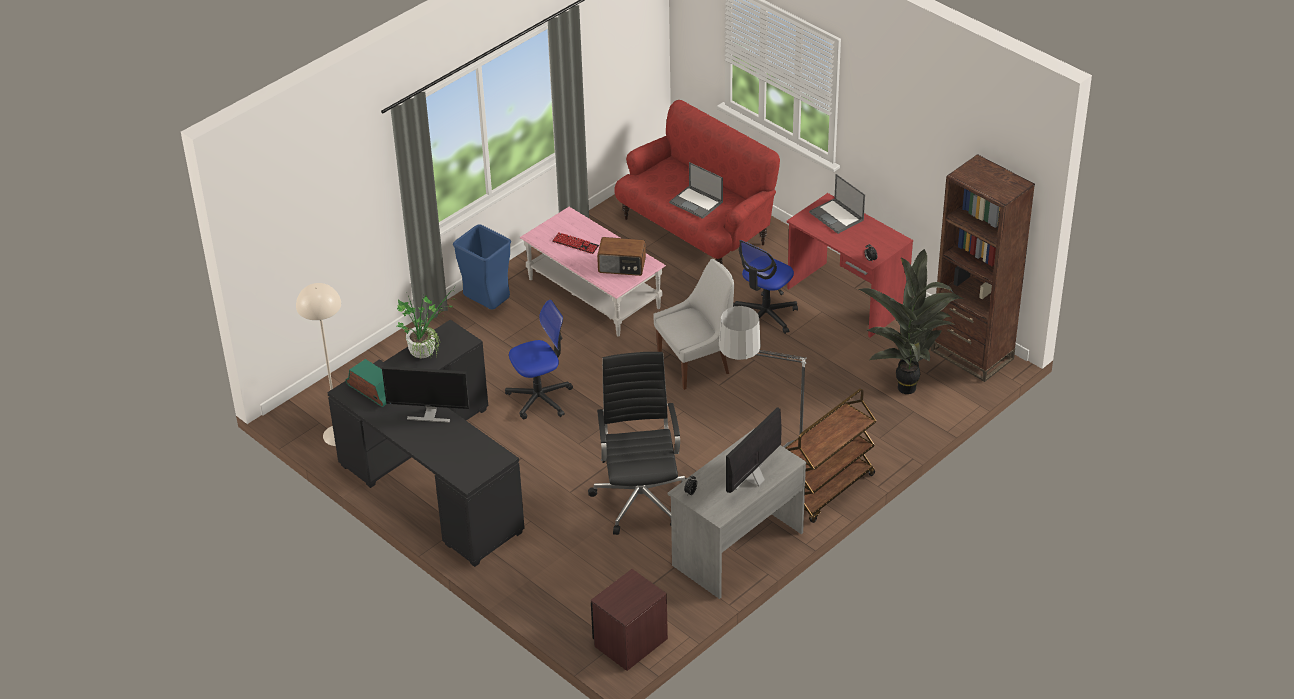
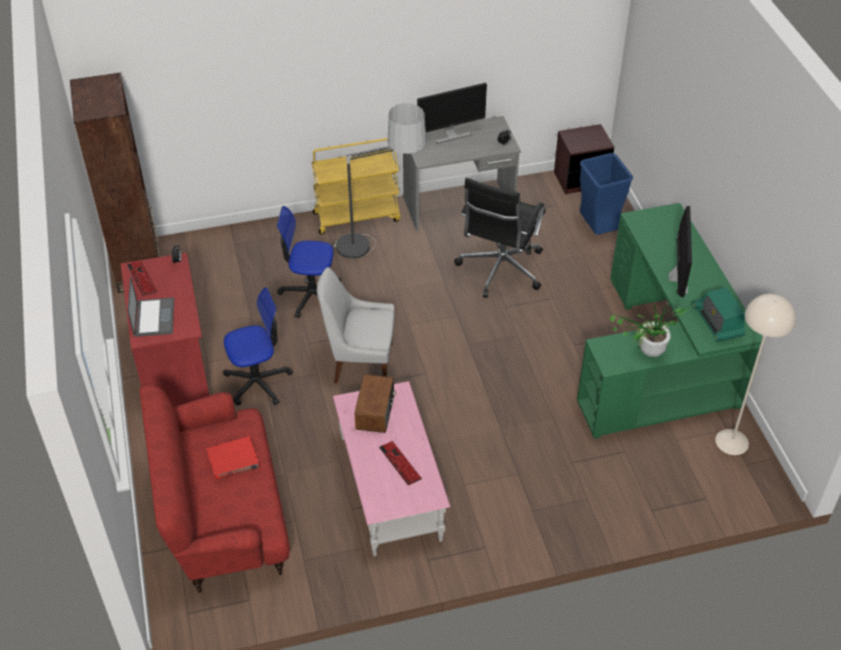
camera: 150 degrees left, 5 degrees up
black desk [327,319,525,567] -> green desk [577,203,765,439]
monitor [382,366,470,423] -> monitor turned 60 degrees clockwise [668,206,692,297]
blue trash can [453,224,511,310] -> blue trash can moved to [580,153,633,235]
office chair [505,300,573,419] -> office chair moved to [277,206,341,318]
radio [597,237,646,276] -> radio turned 60 degrees clockwise [355,374,396,433]
laptop [669,162,723,219] -> red book [207,436,259,480]
brown cart [786,388,876,523] -> yellow cart [312,138,401,235]
potted plant [859,249,963,394] -> none
none -> keyboard [127,261,157,296]

